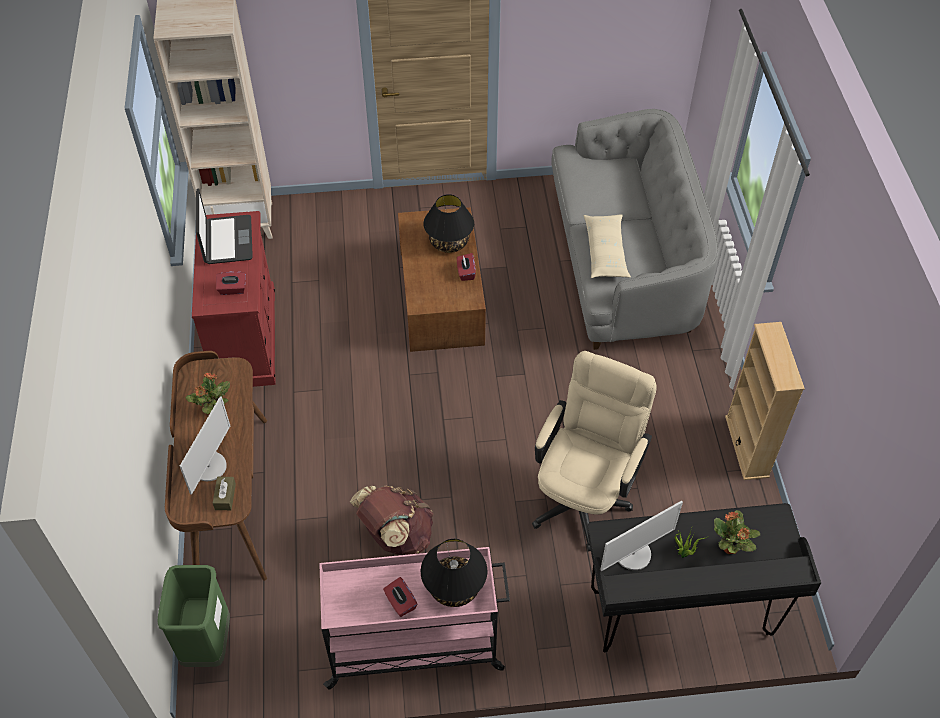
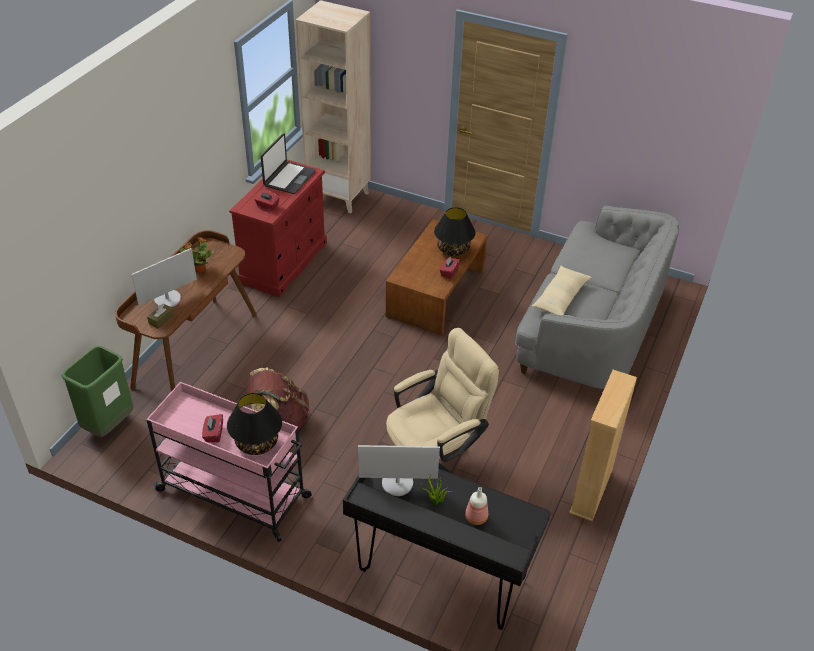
camera: 30 degrees right, 10 degrees down
potted plant [714,510,760,554] -> bottle [465,487,488,525]

